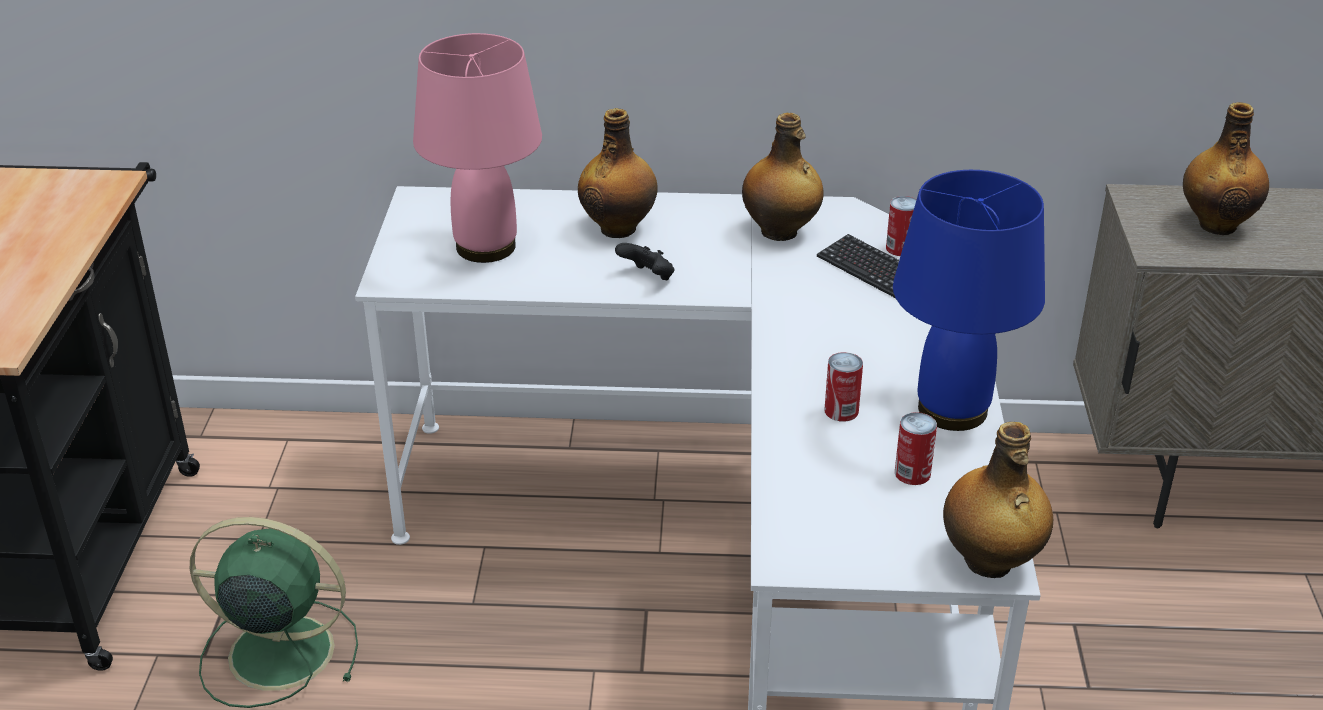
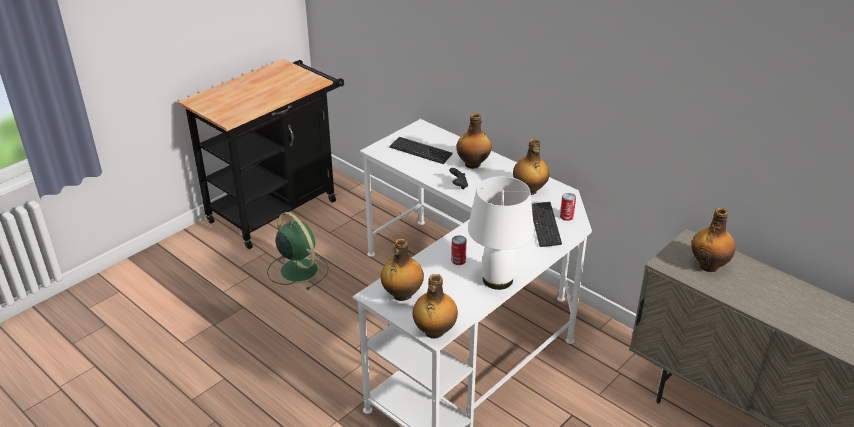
camera: 40 degrees right, 0 degrees up
pink table lamp [413,33,542,263] -> keyboard [389,137,453,164]
blue table lamp [893,170,1045,431] -> white table lamp [468,176,534,290]
can [895,412,937,485] -> none
none -> bottle [381,239,424,301]

